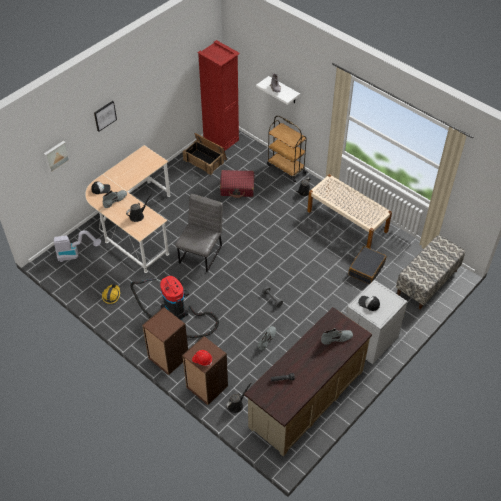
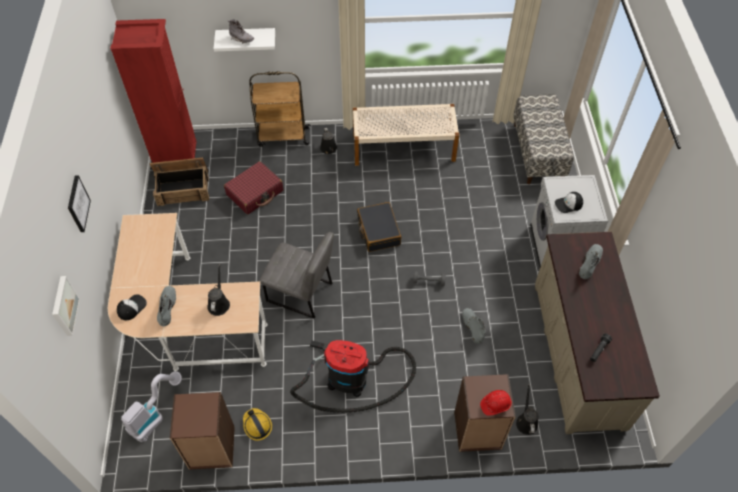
camera: 45 degrees left, 5 degrees up
brown bookcase [142,307,188,375] -> brown bookcase moved to [170,392,235,470]
grey chair [175,194,223,272] -> grey chair turned 135 degrees clockwise [260,232,334,319]
black suitcase [348,246,386,284] -> black suitcase moved to [357,202,402,252]

